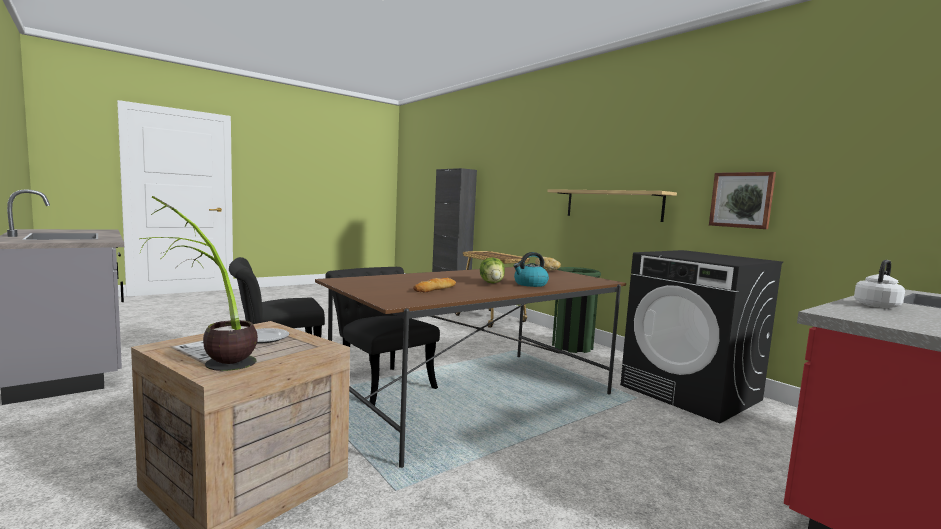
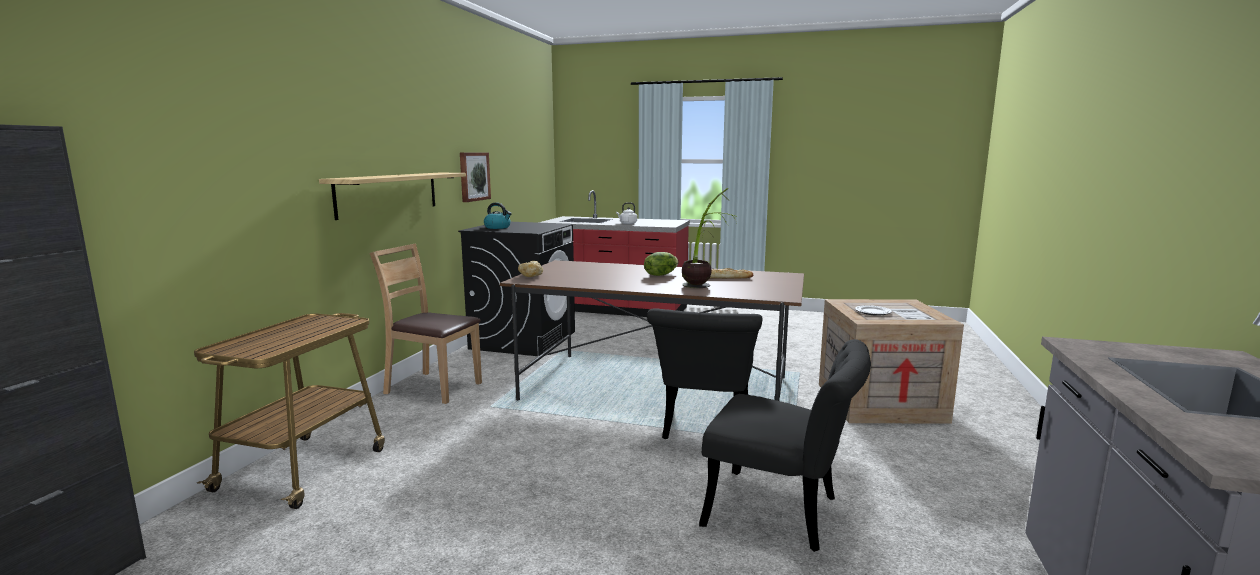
camera: 125 degrees left, 5 degrees up
potted plant [139,196,258,371] -> potted plant moved to [682,188,736,288]
kettle [513,252,549,287] -> kettle moved to [484,202,512,229]
green trash can [552,267,601,353] -> brown chair [369,244,482,404]

